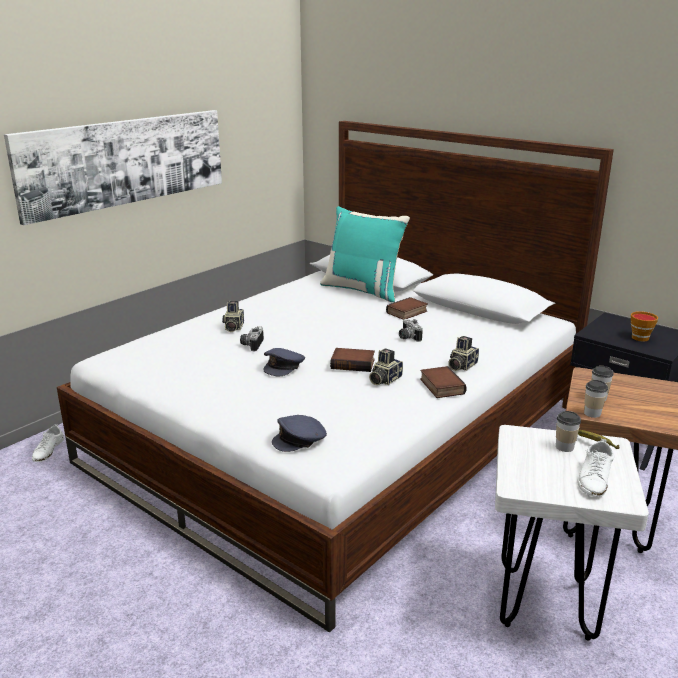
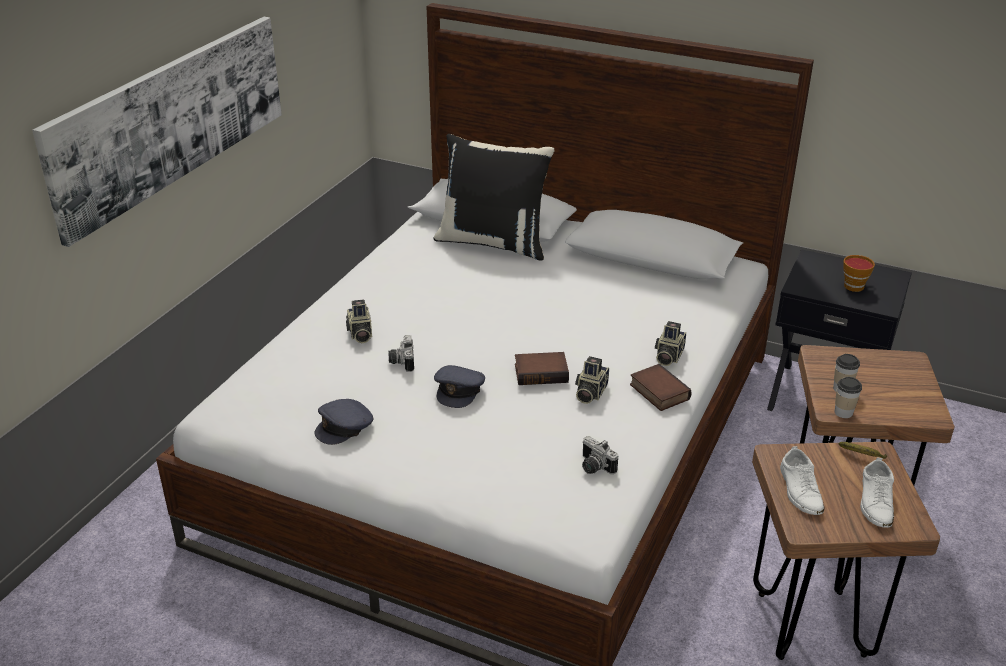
camera: 15 degrees left, 10 degrees up
white shoe [32,424,64,462] -> white shoe moved to [780,446,824,515]
grey cap [272,415,327,452] -> grey cap moved to [315,399,374,445]
turquoise pillow [320,206,410,303] -> black pillow [434,134,554,260]
book [386,297,428,320] -> none
camera [399,319,423,342] -> camera moved to [582,436,618,474]
white stool [495,425,649,641] -> brown stool [752,442,940,660]
cup [556,411,581,452] -> none

